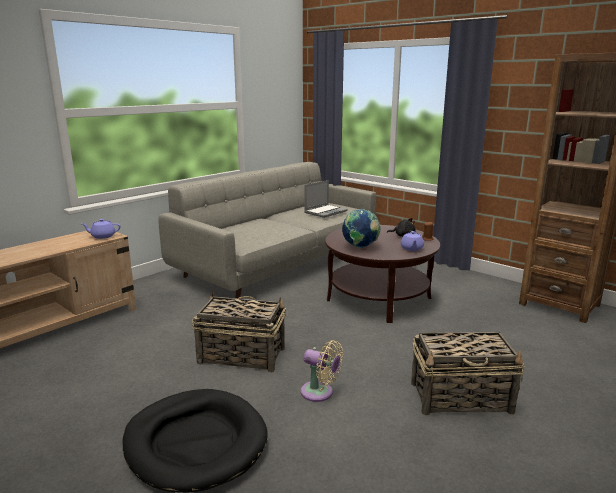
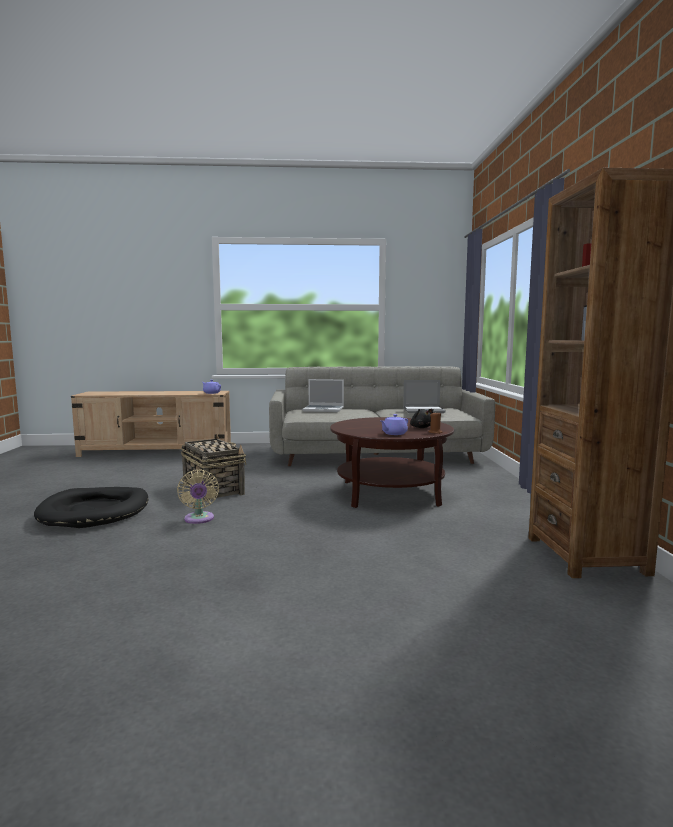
camera: 45 degrees right, 10 degrees down
globe [342,209,381,248] -> none
basket [411,332,525,415] -> none
none -> laptop [303,379,344,412]

